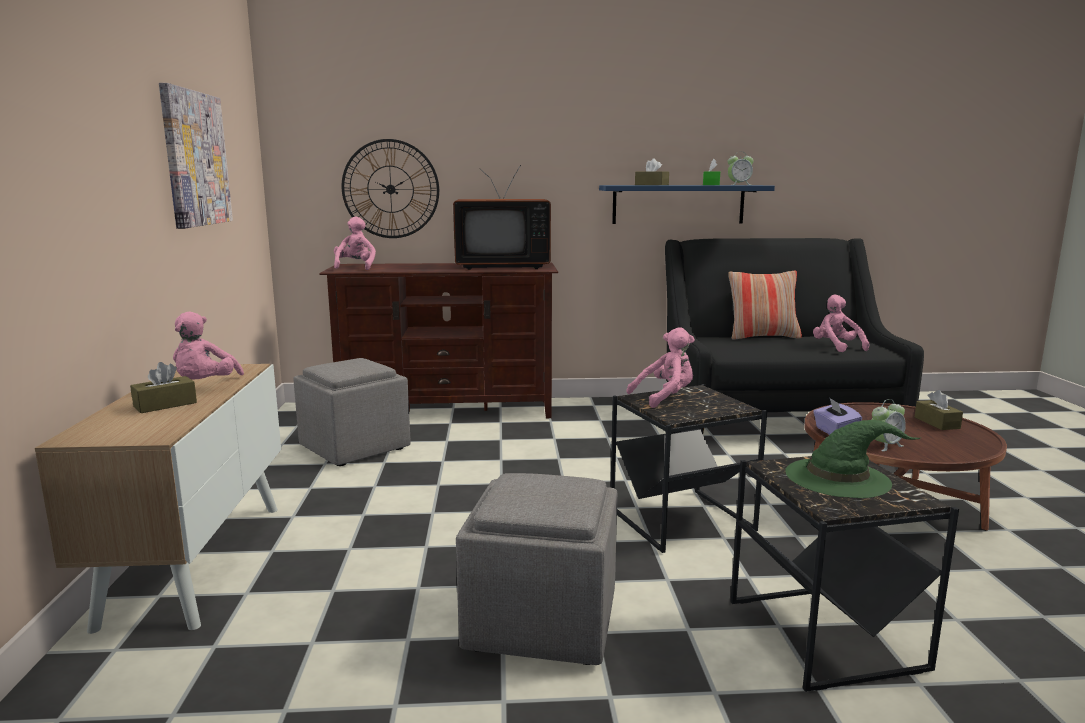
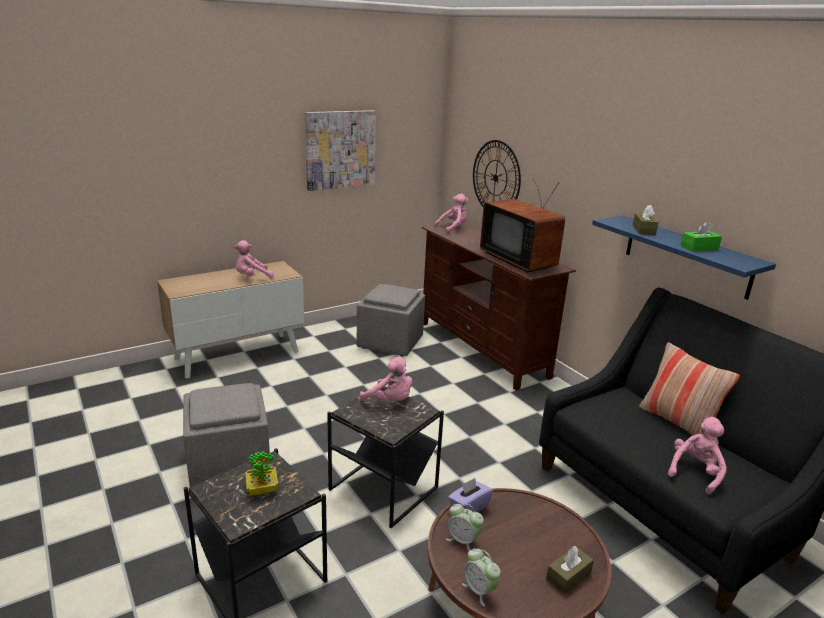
camera: 60 degrees right, 10 degrees up
brown tissue box [130,362,197,413] -> none
alarm clock [728,152,754,185] -> alarm clock moved to [462,548,501,607]
green hat [785,420,921,498] -> potted plant [245,451,278,495]

